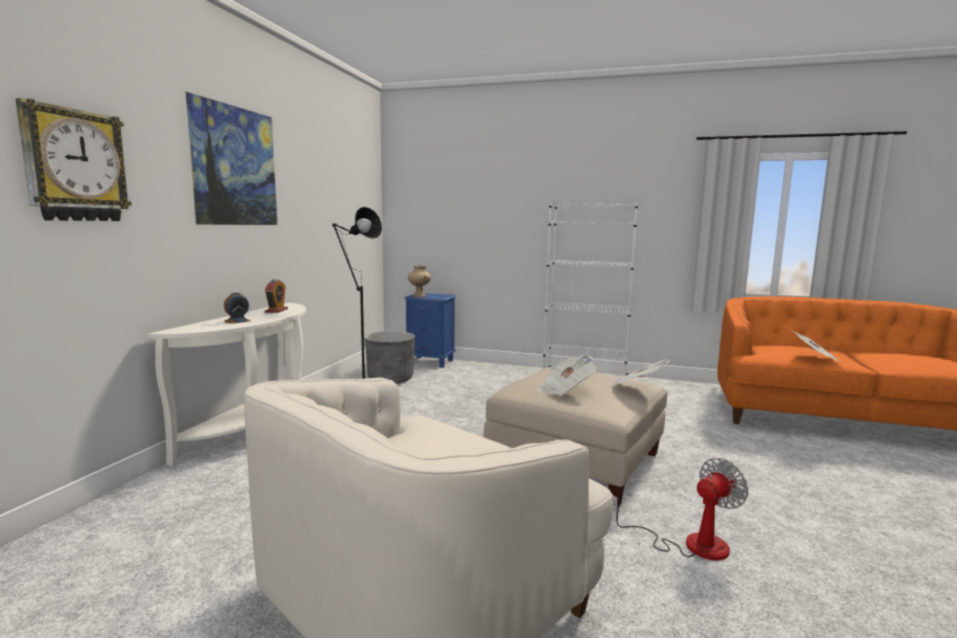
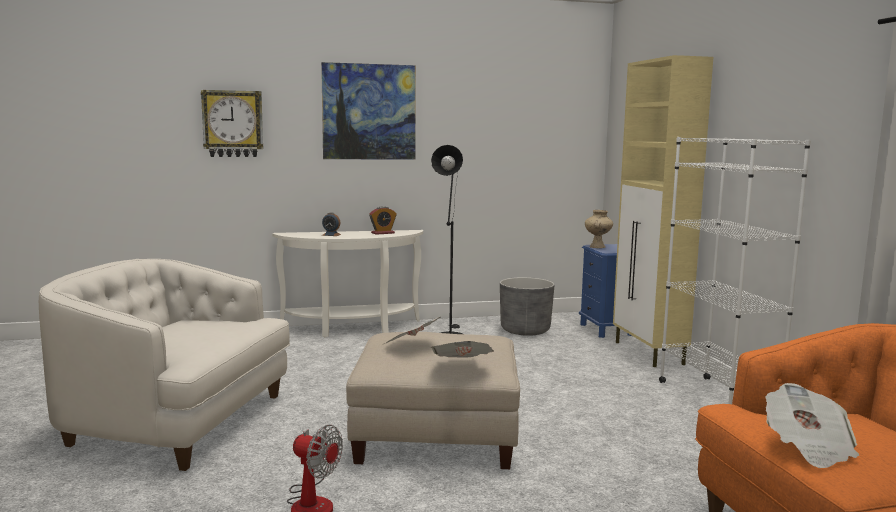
camera: 60 degrees right, 0 degrees up
none -> beige cabinet [613,55,713,367]

